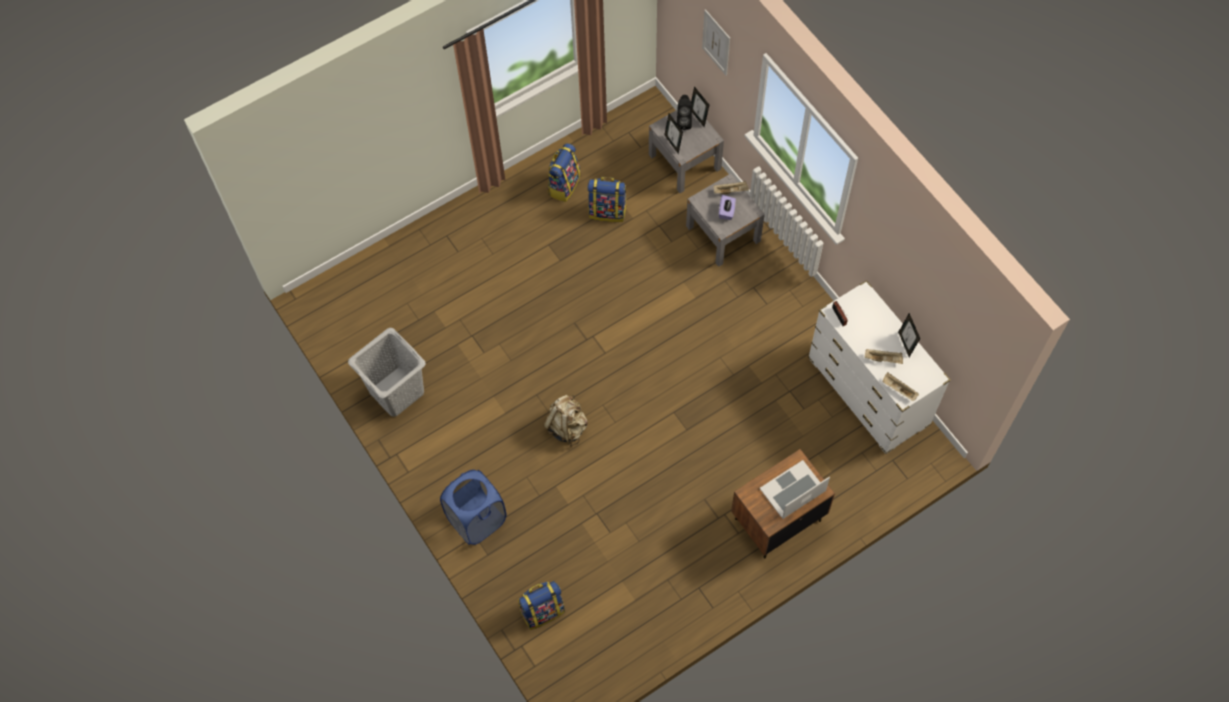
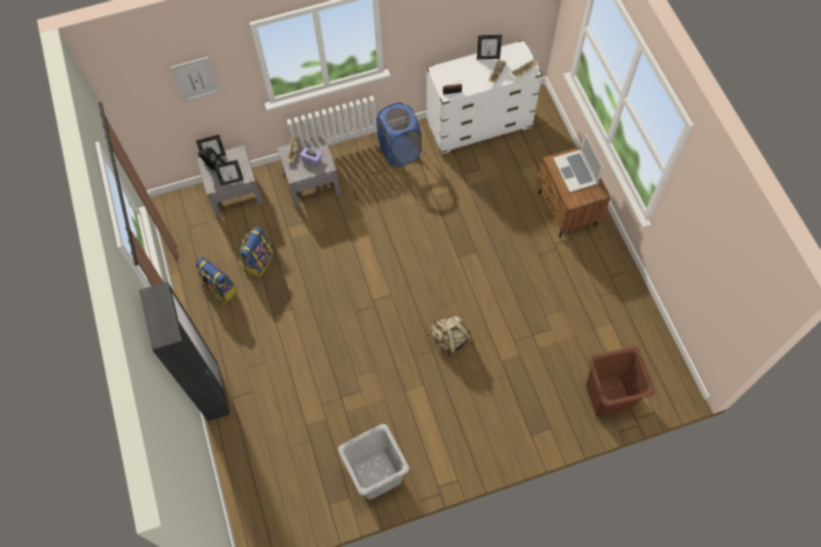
camera: 75 degrees left, 0 degrees up
blue laundry basket [440,470,507,545] -> blue laundry basket moved to [376,103,421,167]
backpack [518,581,565,630] -> brown laundry basket [586,346,654,417]
none -> black wardrobe [139,282,230,421]

